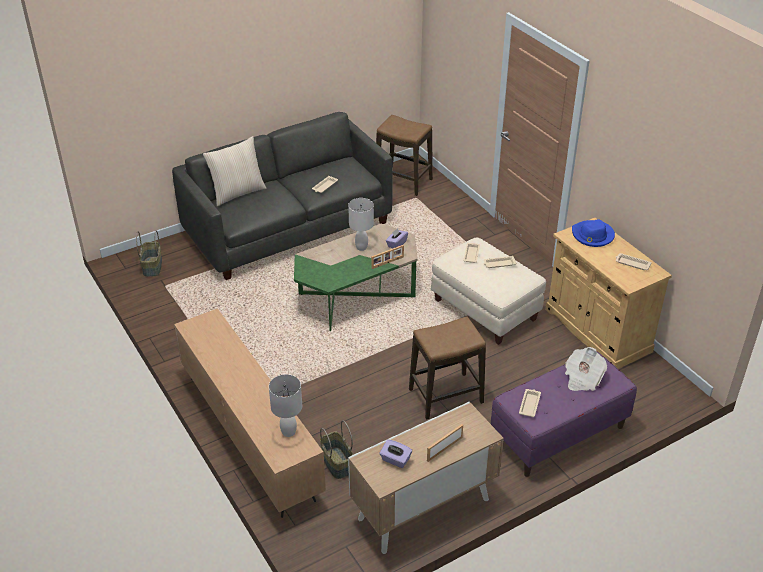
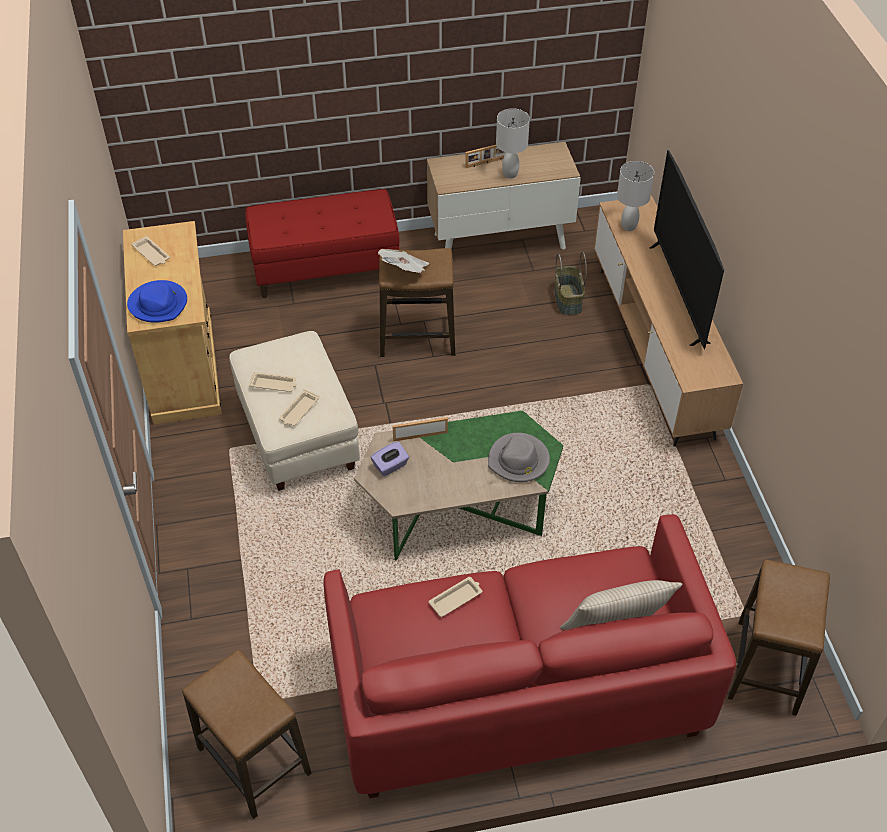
camera: 160 degrees left, 10 degrees up
basket [136,230,162,277] -> stool [728,560,830,716]
grey sofa [172,112,393,280] -> red sofa [323,514,736,798]
white table lamp [348,198,374,251] -> white table lamp moved to [496,108,530,178]
purple tissue box [380,439,412,468] -> none
purple bench [491,351,637,477] -> red bench [245,189,400,298]
beige tray [519,389,541,417] -> none
newspaper [565,347,607,391] -> newspaper moved to [378,249,429,273]
none -> grey hat [488,433,550,482]
none -> television [650,150,724,349]

